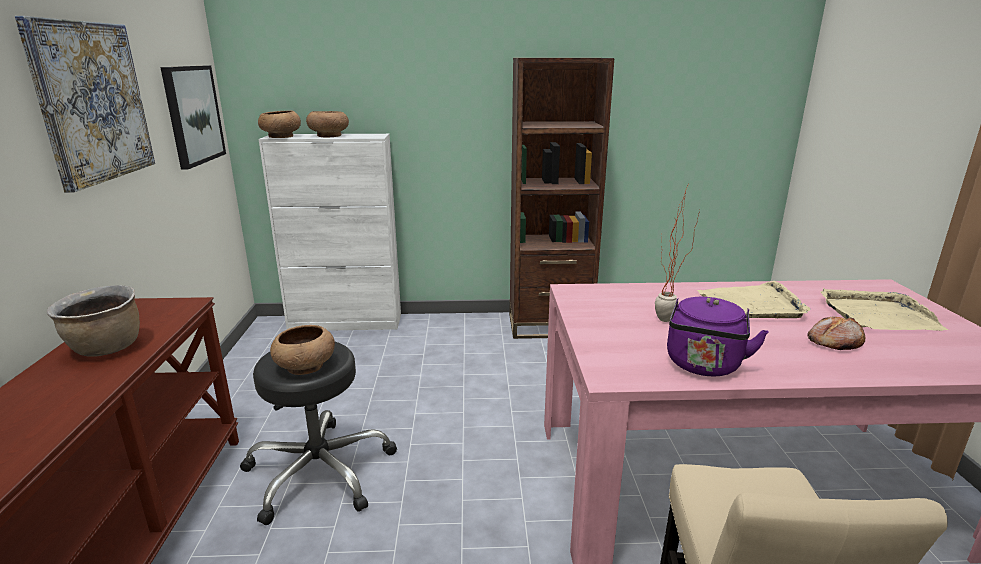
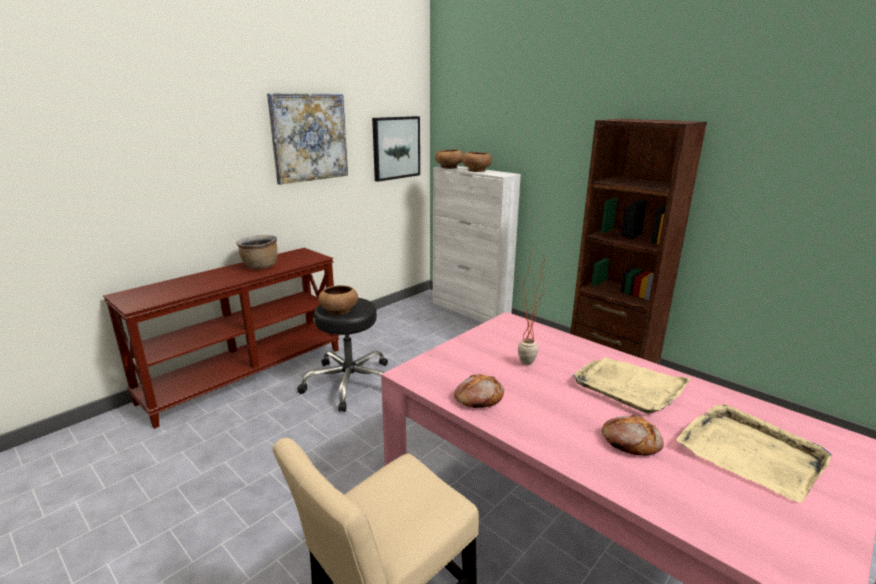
camera: 45 degrees right, 0 degrees up
purple kettle [667,297,769,377] -> bread [454,374,504,408]

